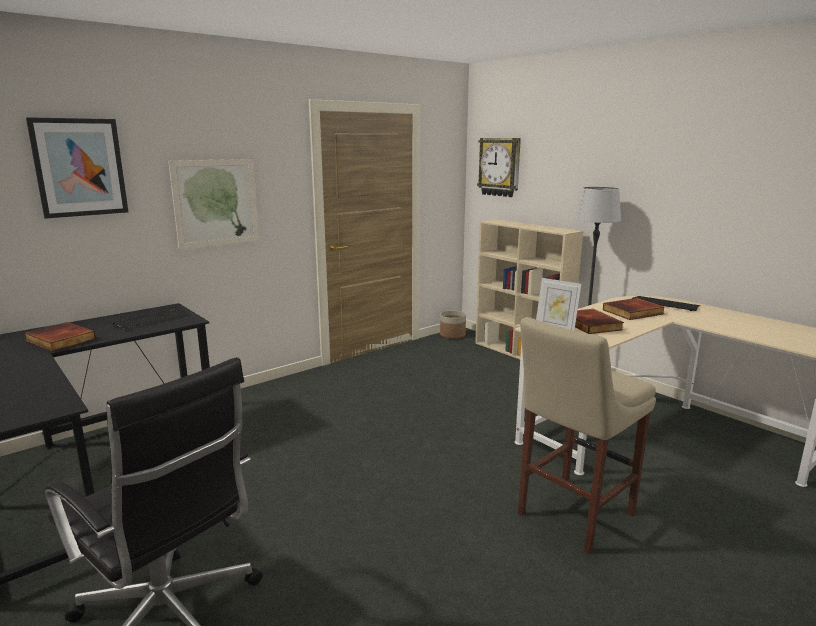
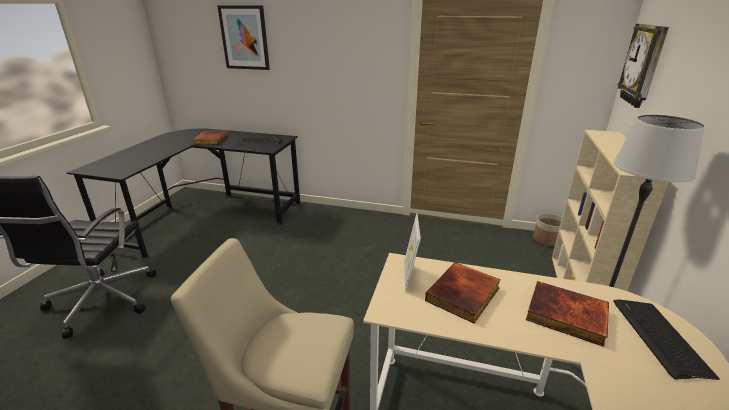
camera: 55 degrees right, 10 degrees up
picture [168,159,259,250] -> none

